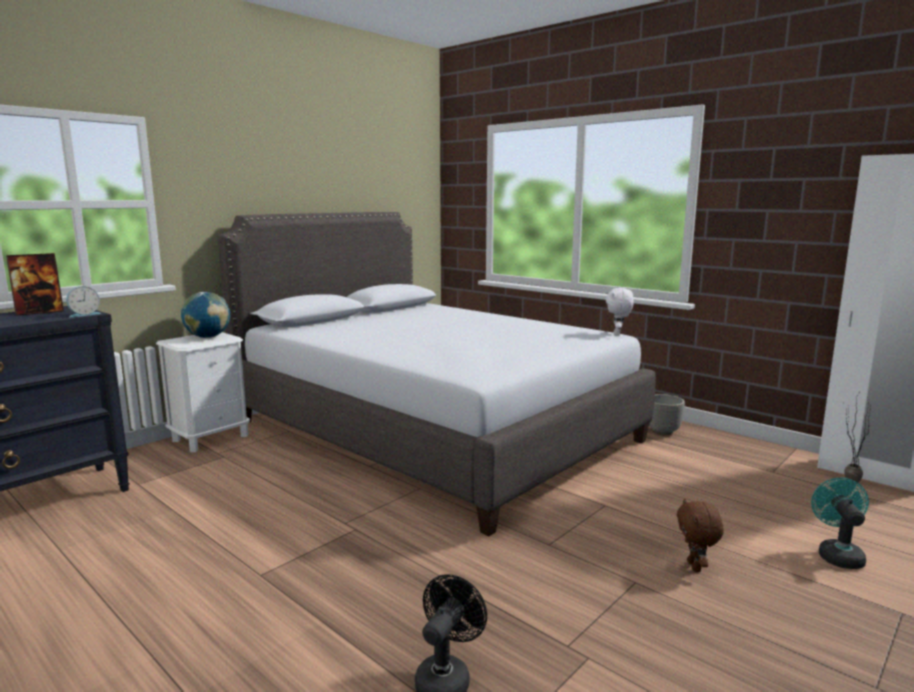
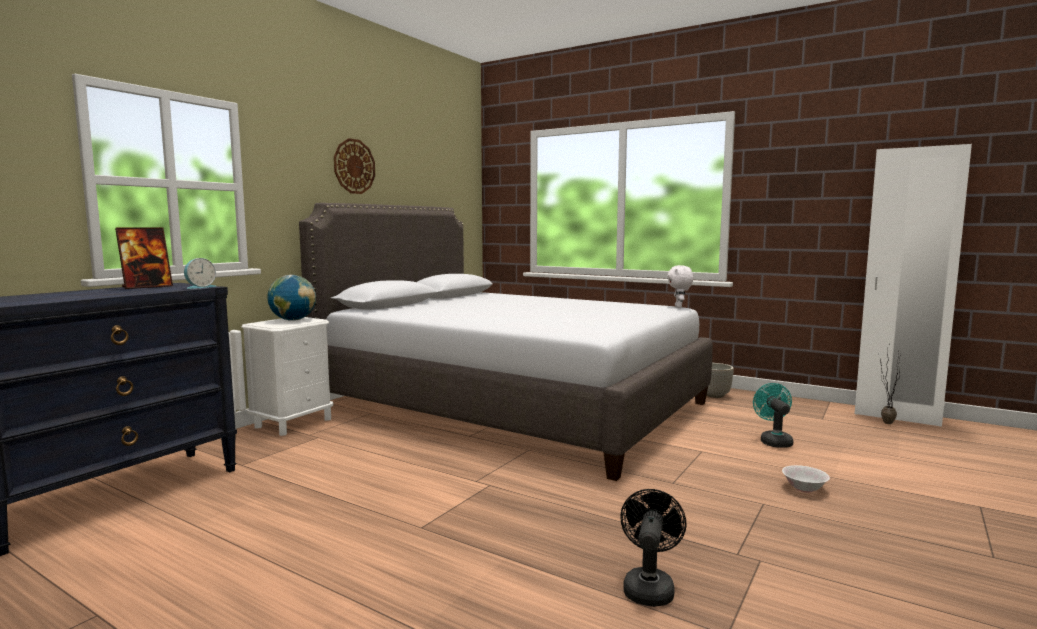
camera: 10 degrees left, 5 degrees down
brown plush toy [677,499,724,572] -> white bowl [782,465,830,492]
turquoise fan [811,478,869,569] -> turquoise fan moved to [753,383,793,448]
none -> wall clock [334,138,375,194]

